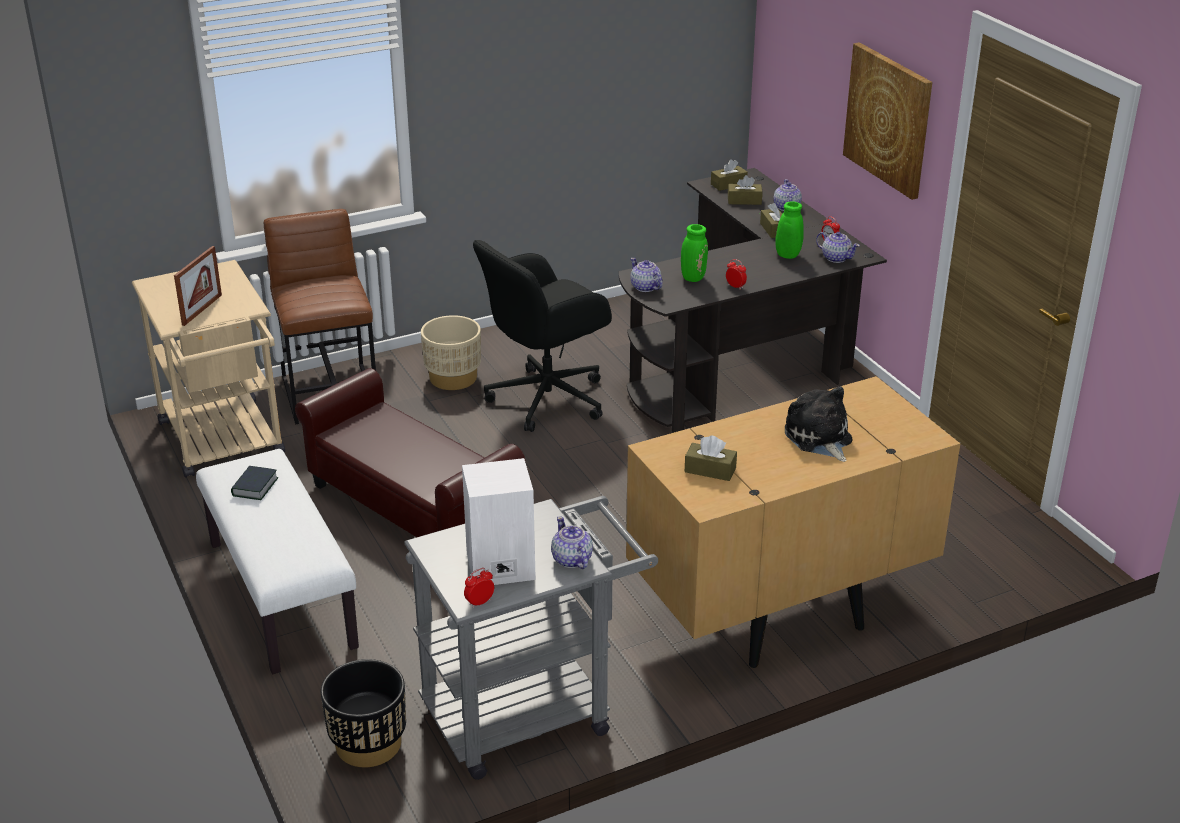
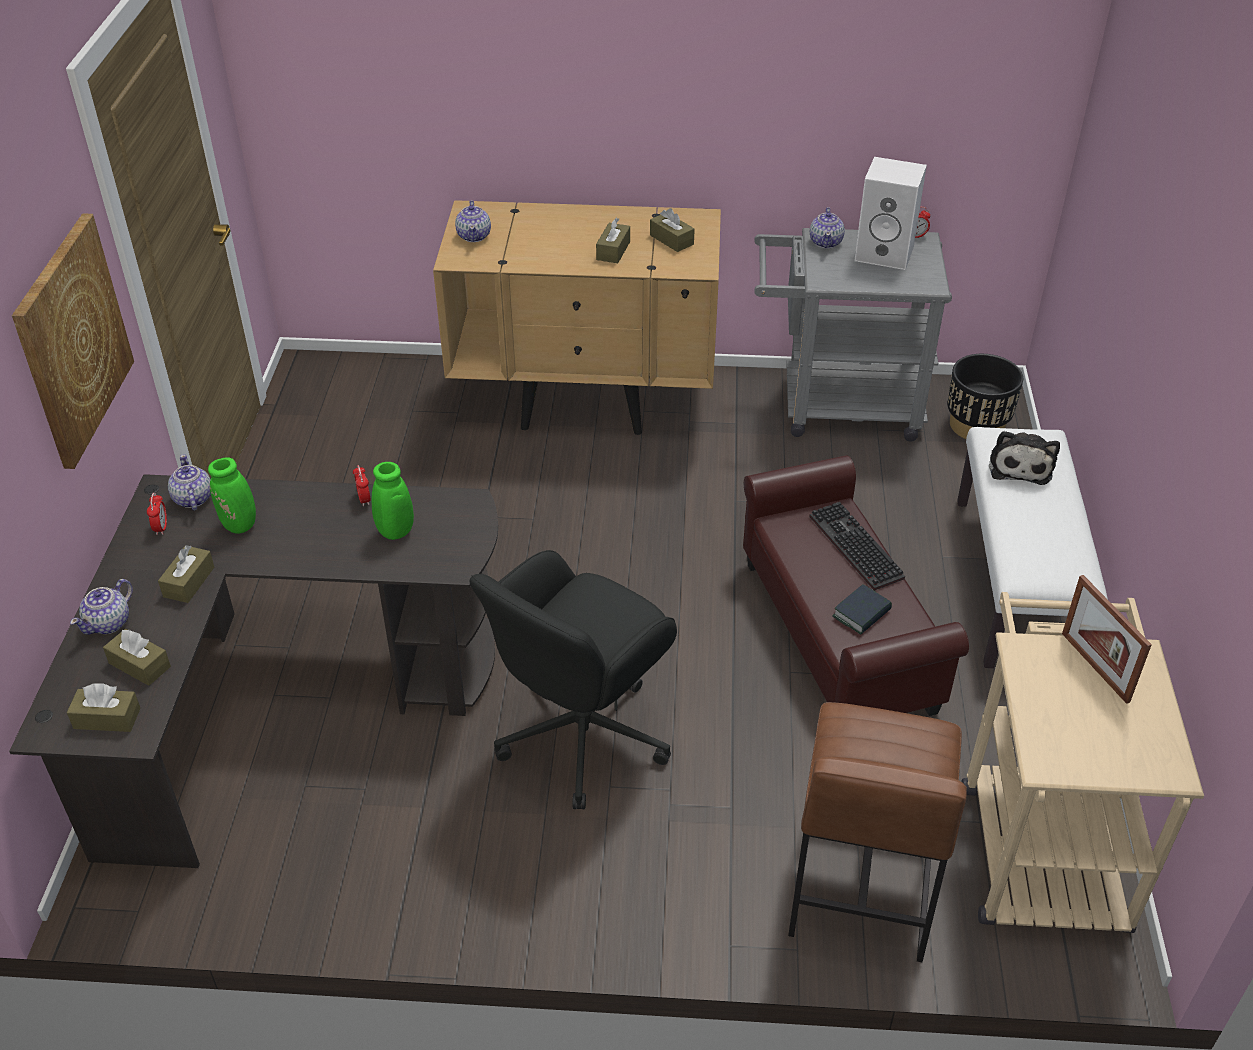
camera: 150 degrees left, 10 degrees up
picture frame [174,246,222,326] -> picture frame turned 75 degrees counterclockwise [1062,575,1152,704]
book [231,466,279,500] -> book moved to [832,584,892,635]
beige planter [421,315,481,390] -> none
black office chair [473,240,612,432] -> black office chair turned 135 degrees clockwise [470,550,677,809]
teapot [630,258,663,292] -> teapot moved to [455,200,491,242]
plush toy [785,386,852,462] -> plush toy moved to [989,431,1060,485]
none -> brown tissue box [596,218,630,263]
none -> keyboard [810,502,905,591]

